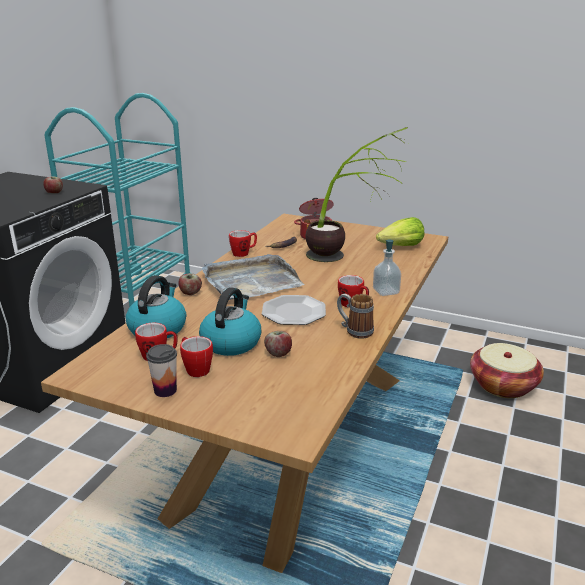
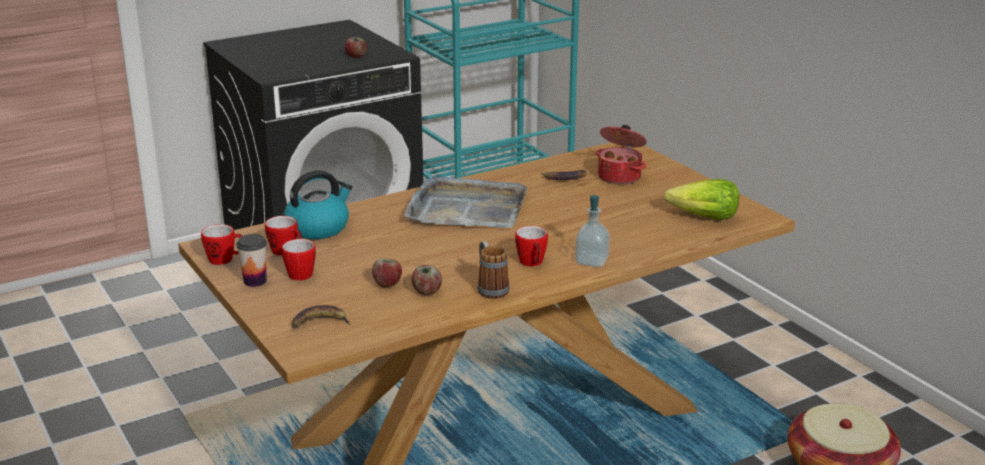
camera: 35 degrees right, 0 degrees up
apple [178,273,202,295] -> apple moved to [412,265,442,295]
kettle [199,287,261,356] -> none
mug [229,230,257,257] -> mug moved to [201,224,242,265]
plate [262,295,326,325] -> none
potted plant [305,127,408,262] -> none
none -> banana [292,305,351,328]

